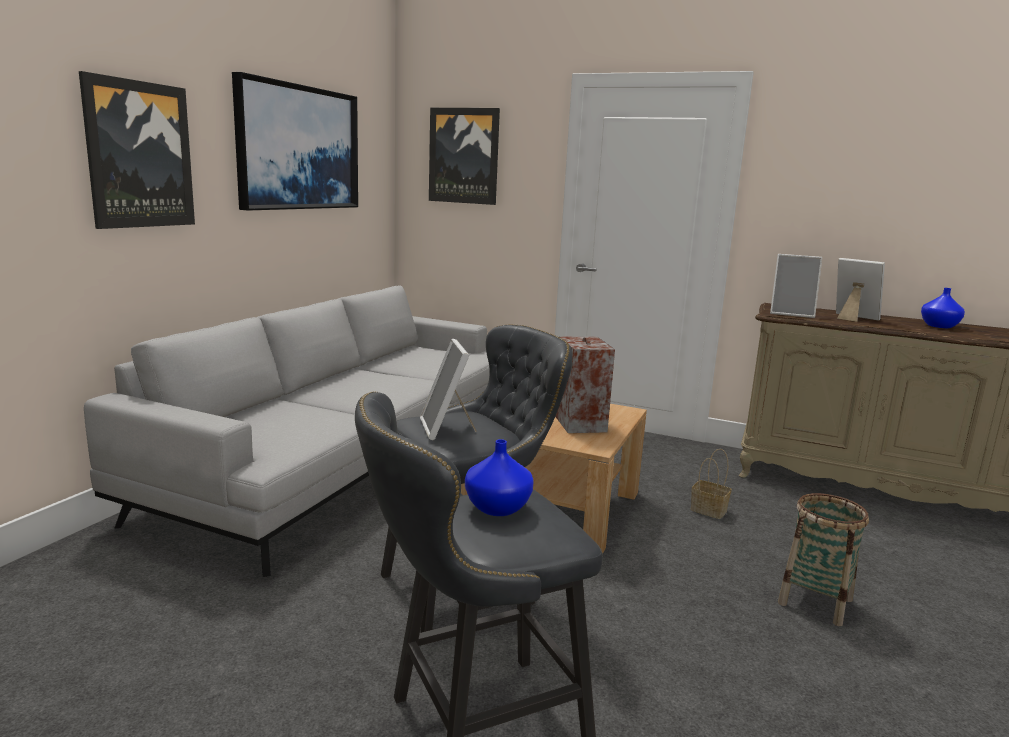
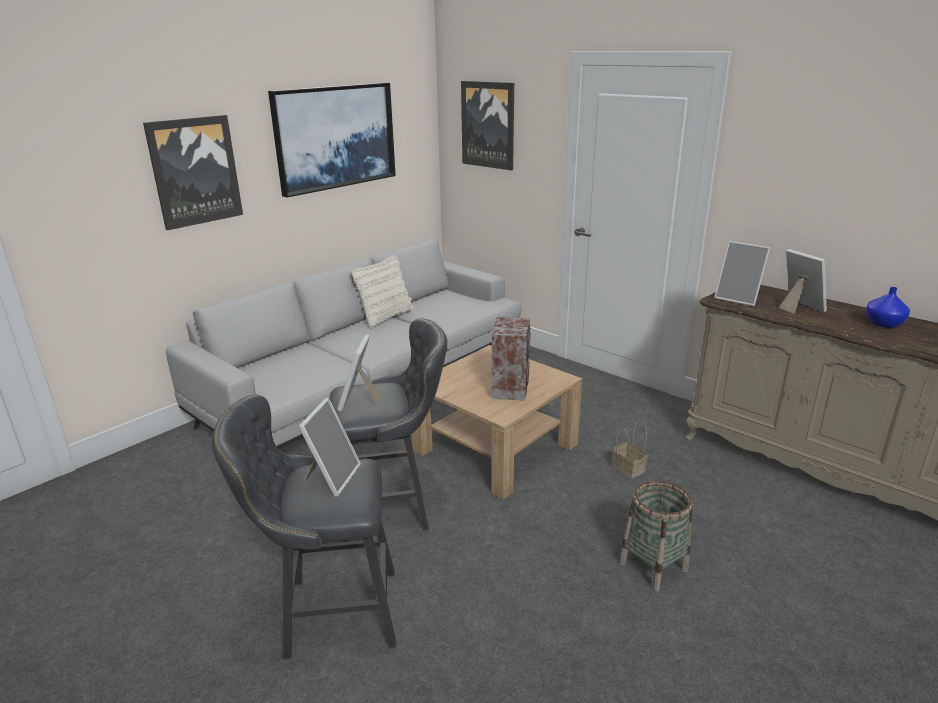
camera: 20 degrees right, 10 degrees up
blue vase [465,439,534,516] -> picture frame [298,398,361,497]
none -> beige pillow [351,255,414,328]

